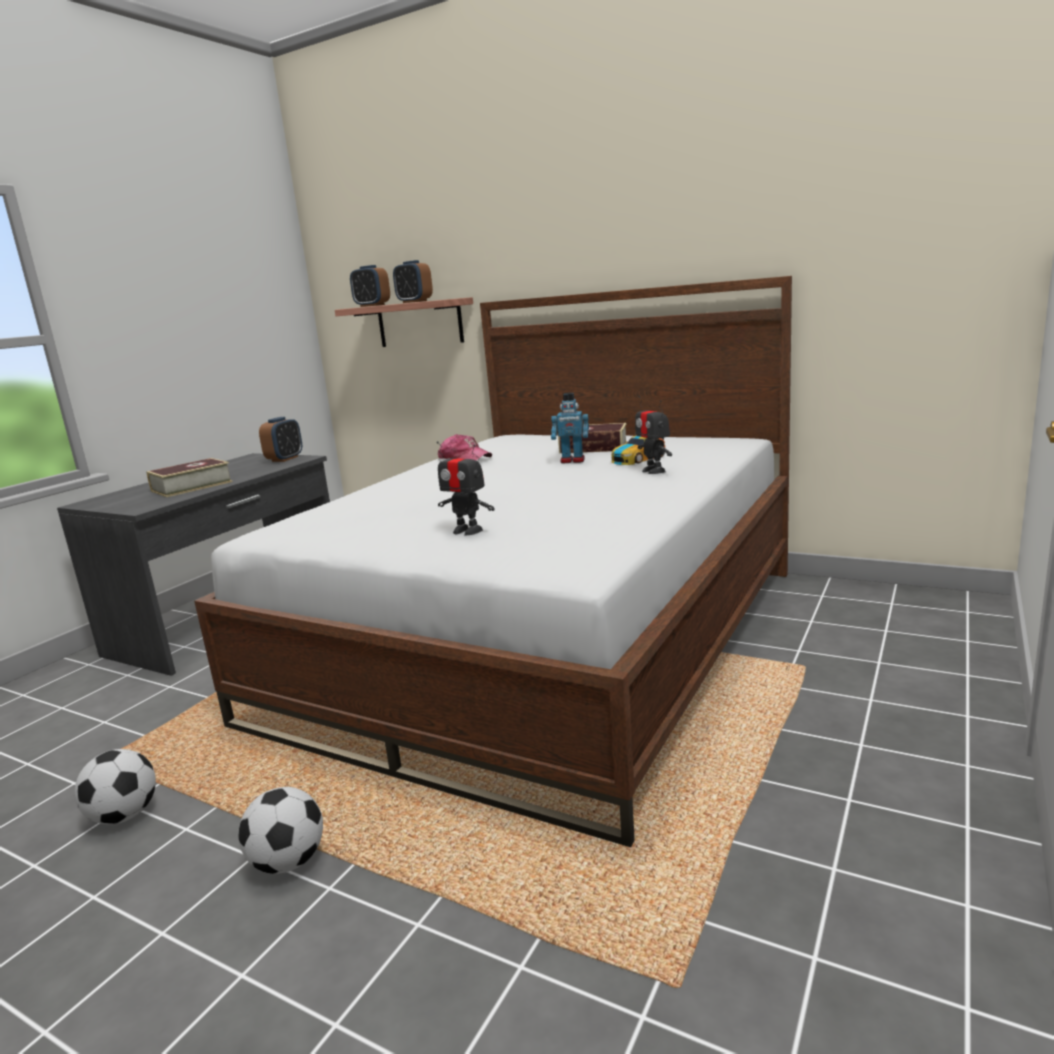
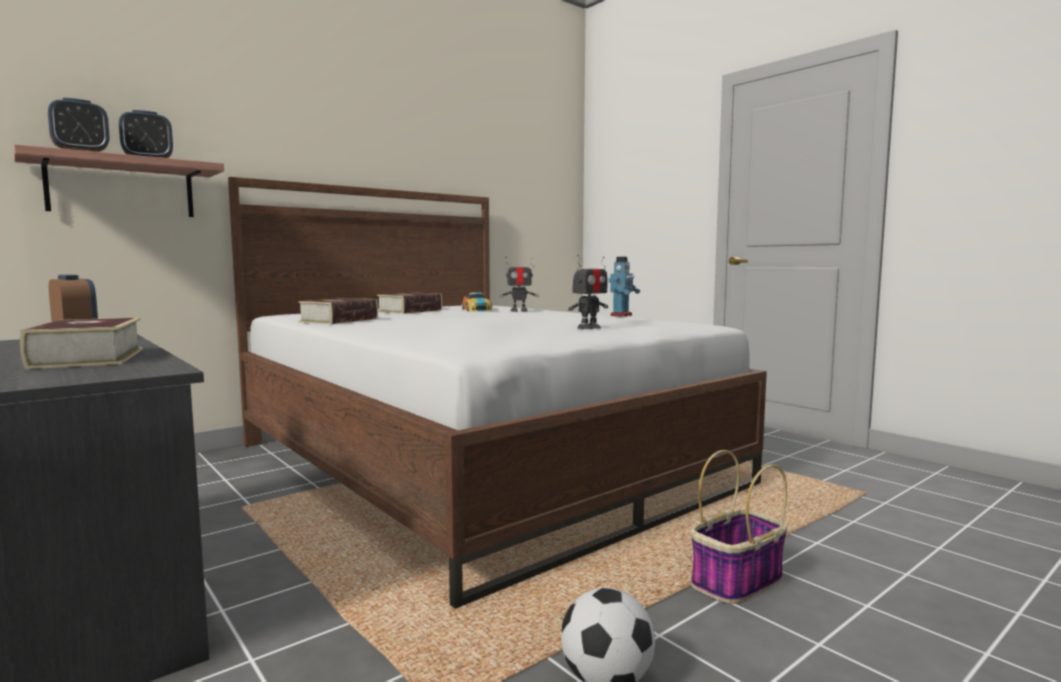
camera: 70 degrees left, 10 degrees down
football [238,787,323,874] -> basket [691,450,787,604]
cap [438,434,492,461] -> book [297,298,378,324]
toy robot [551,393,589,463] -> toy robot moved to [609,257,640,317]

